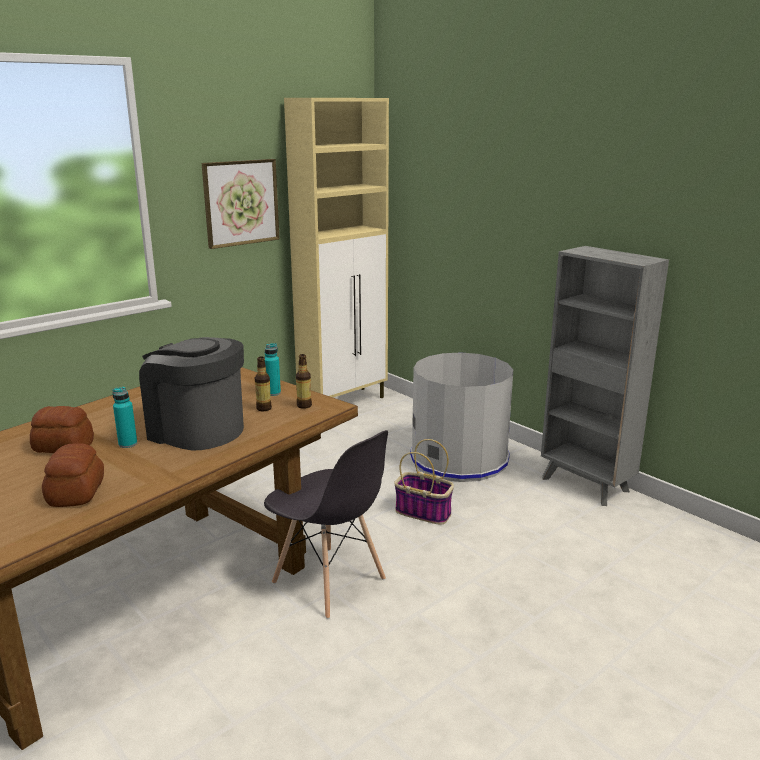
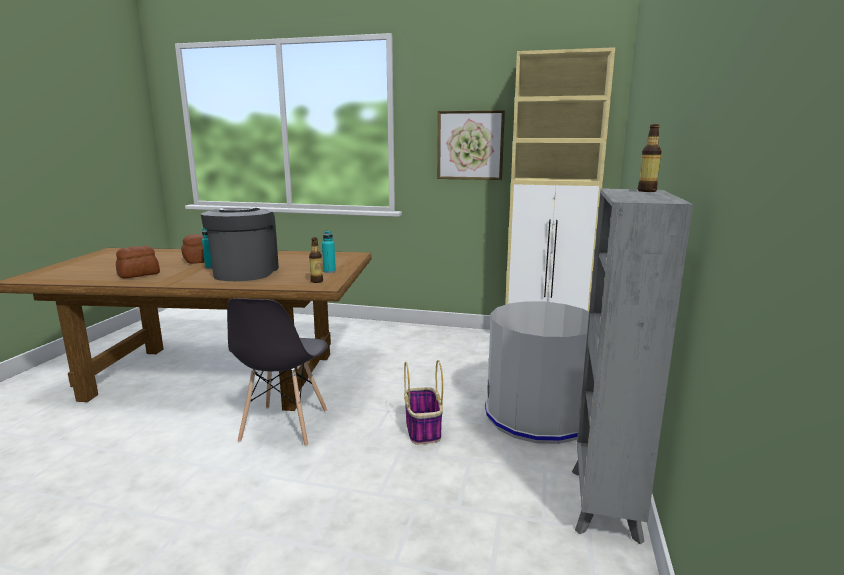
camera: 55 degrees right, 5 degrees down
bottle [255,357,272,411] -> bottle moved to [638,124,662,192]

